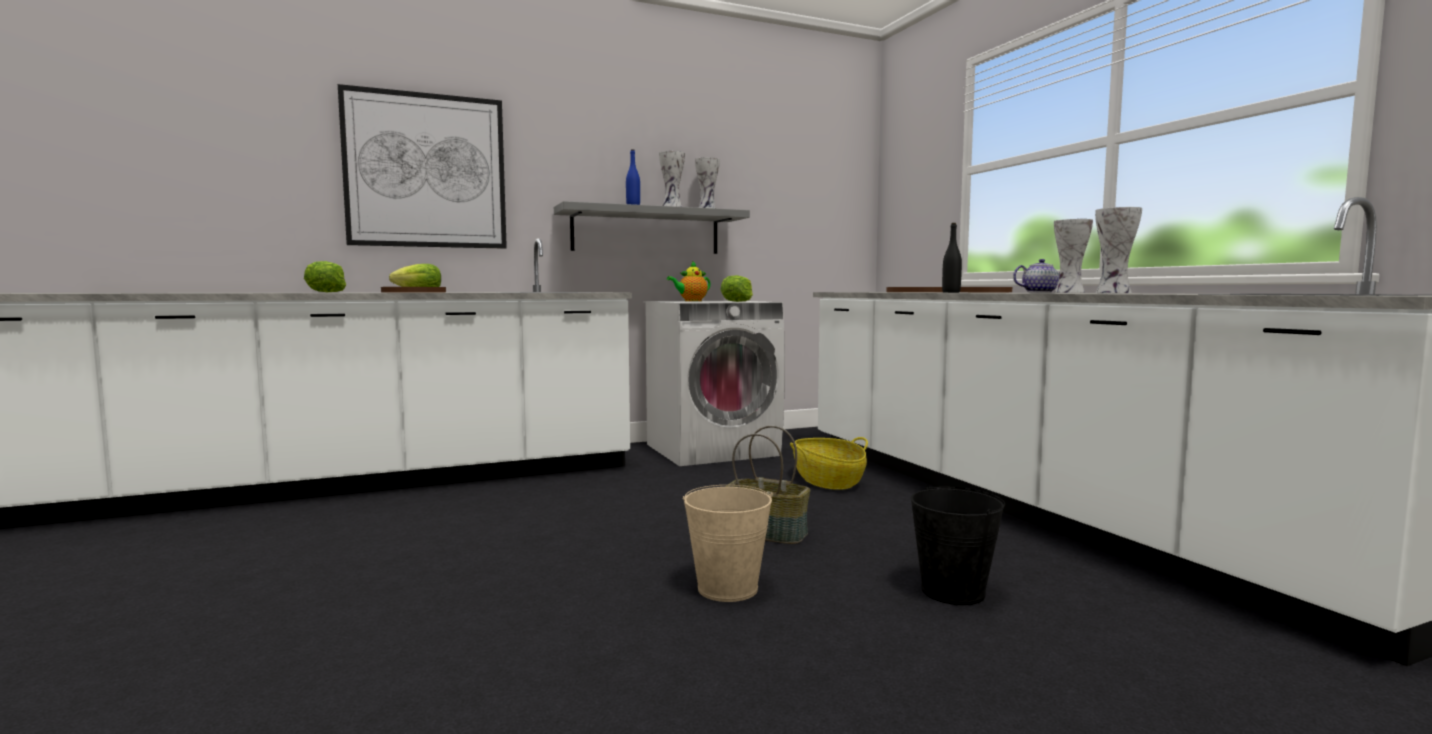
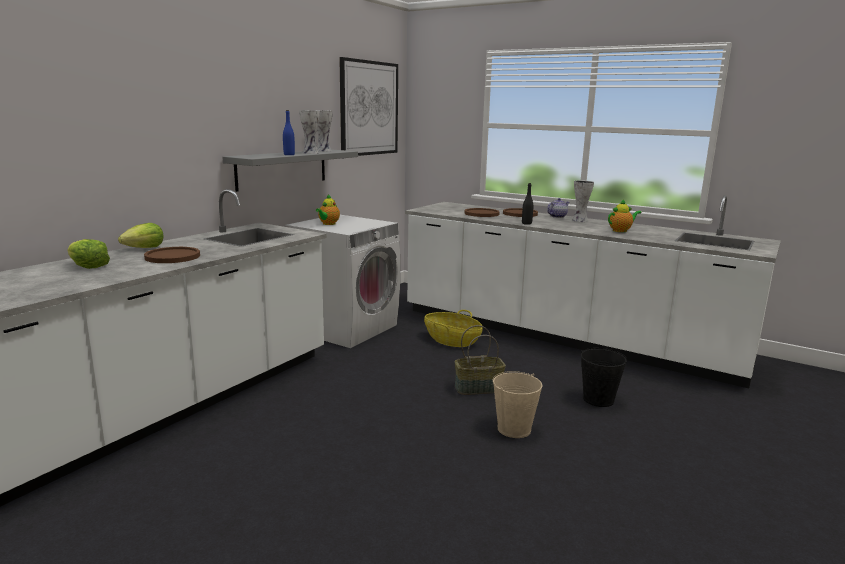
camera: 35 degrees left, 10 degrees up
picture [338,84,507,249] -> picture moved to [339,57,398,156]
lettuce [720,275,753,302] -> none
vase [1095,207,1142,293] -> teapot [608,199,642,232]

